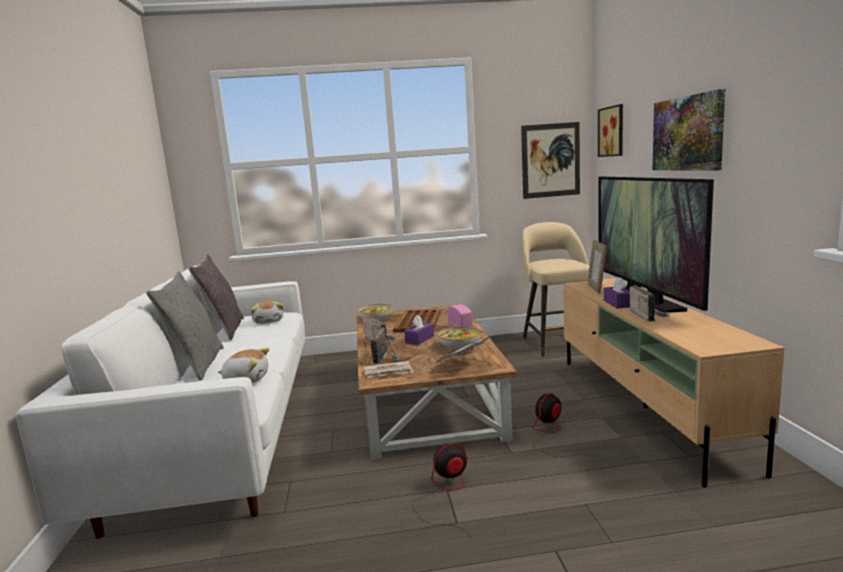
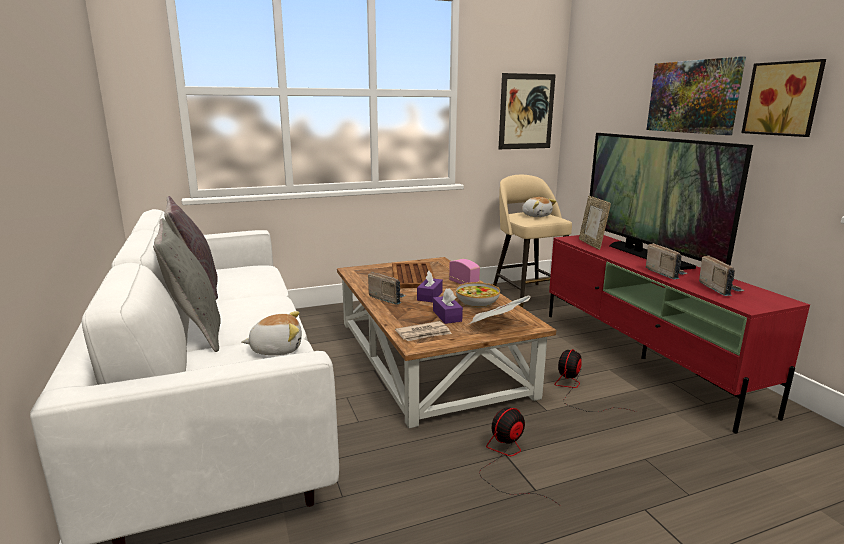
camera: 15 degrees left, 5 degrees up
plush toy [251,300,283,324] -> plush toy moved to [522,197,556,217]
bowl [358,304,393,321] -> none
radio [370,328,399,364] -> radio moved to [699,255,745,296]
beige tv stand [563,278,785,488] -> red tv stand [549,235,810,434]
picture [598,104,623,157] -> picture moved to [741,59,826,137]
purple tissue box [604,277,630,309] -> purple tissue box moved to [433,288,463,324]

